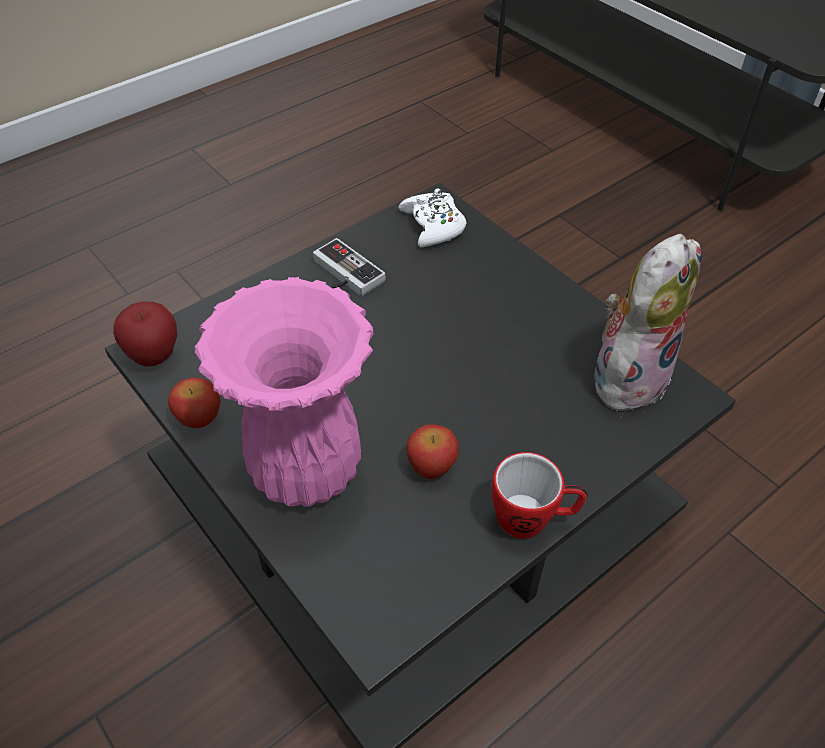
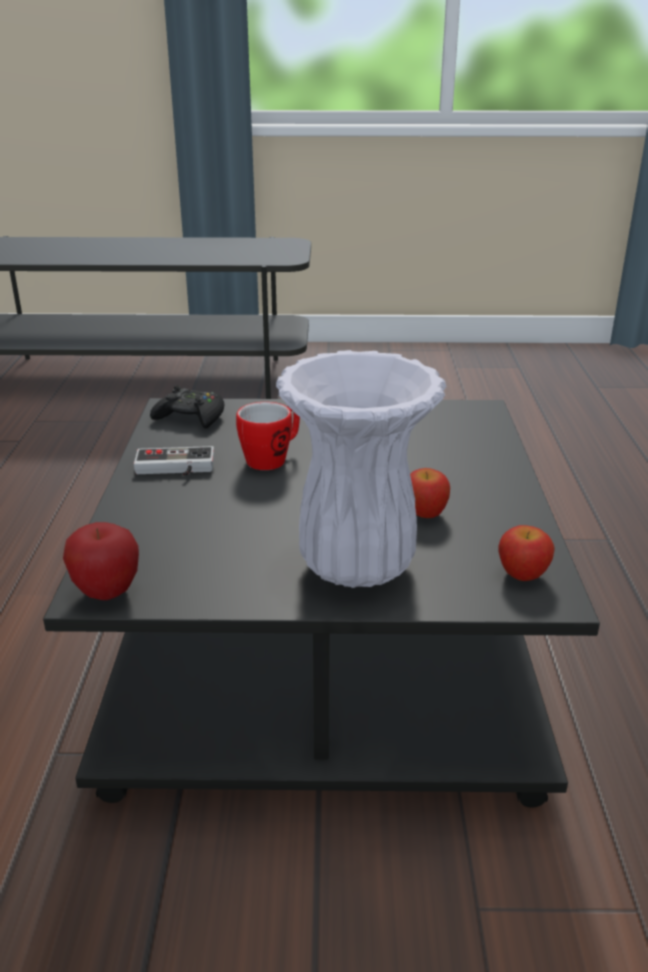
camera: 50 degrees left, 20 degrees down
apple [168,378,221,428] -> apple moved to [498,525,555,581]
pink vase [194,277,374,507] -> white vase [276,350,447,588]
white game controller [398,188,467,247] -> black game controller [150,385,224,429]
mug [491,452,588,539] -> mug moved to [236,402,300,470]
plush toy [594,234,702,411] -> none

